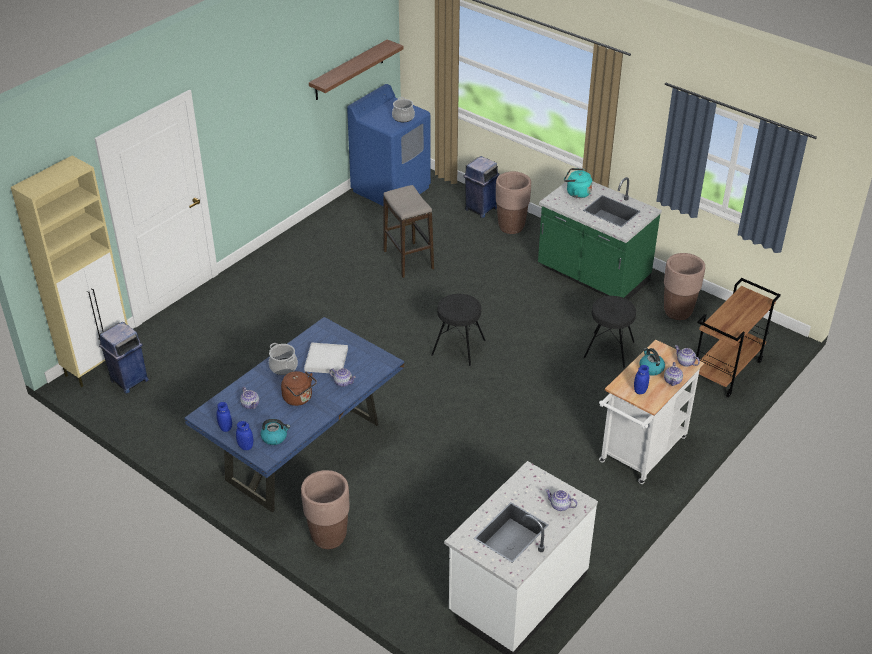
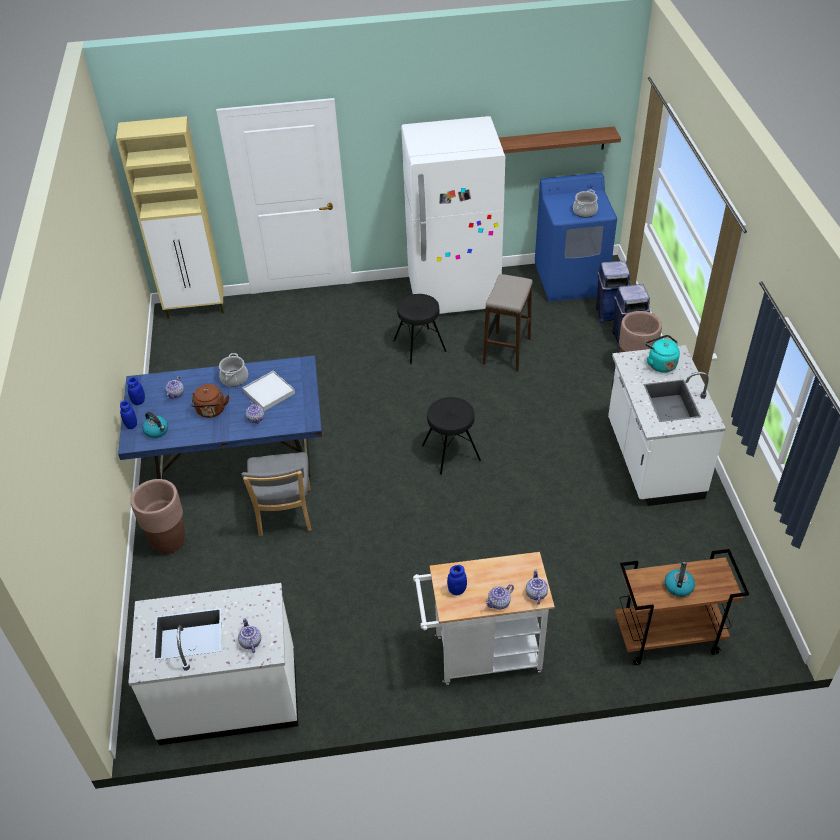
camera: 45 degrees right, 5 degrees up
blue trash can [99,322,149,394] -> blue trash can moved to [596,261,630,323]
green counter [538,177,662,300] -> white counter [608,345,726,506]
black stool [583,296,636,368] -> black stool moved to [393,294,447,364]
kettle [639,348,665,376] -> kettle moved to [665,562,695,597]
brown planter [664,253,705,320] -> none
none -> grey chair [241,452,312,536]
none -> white fridge [401,116,505,314]

